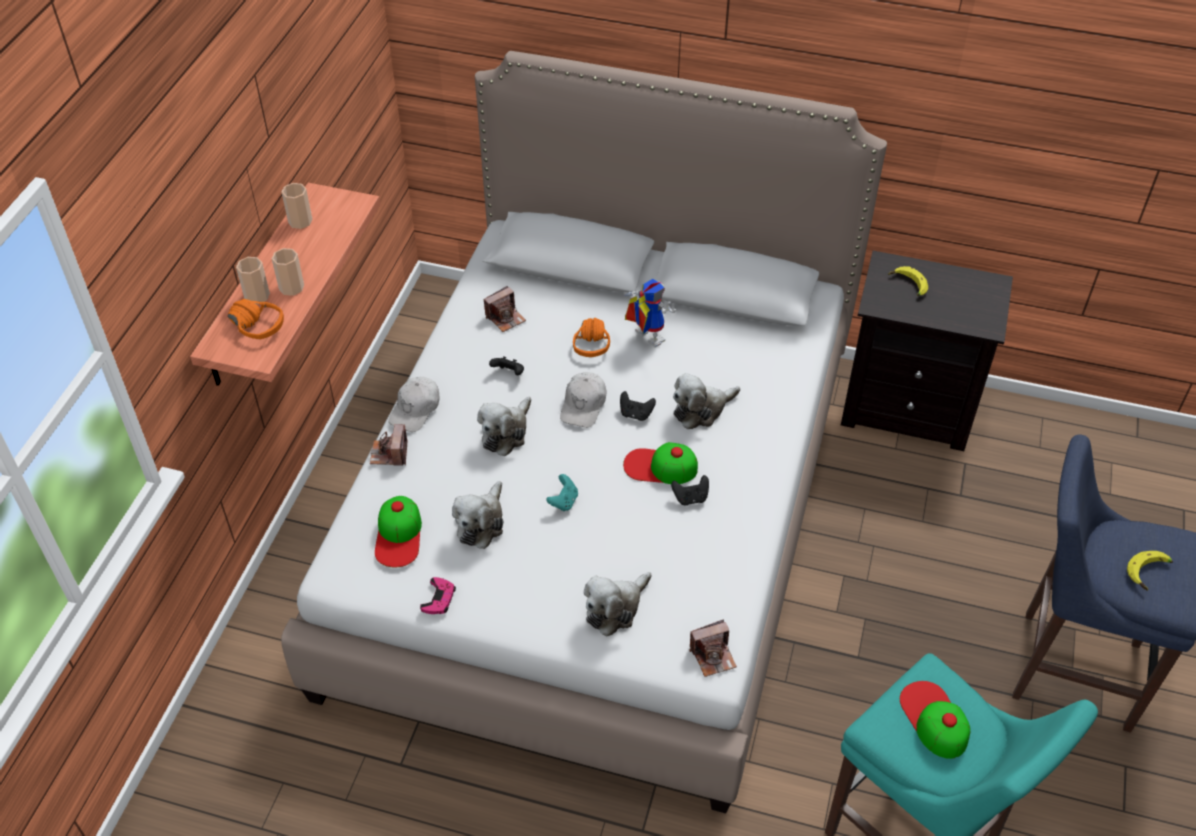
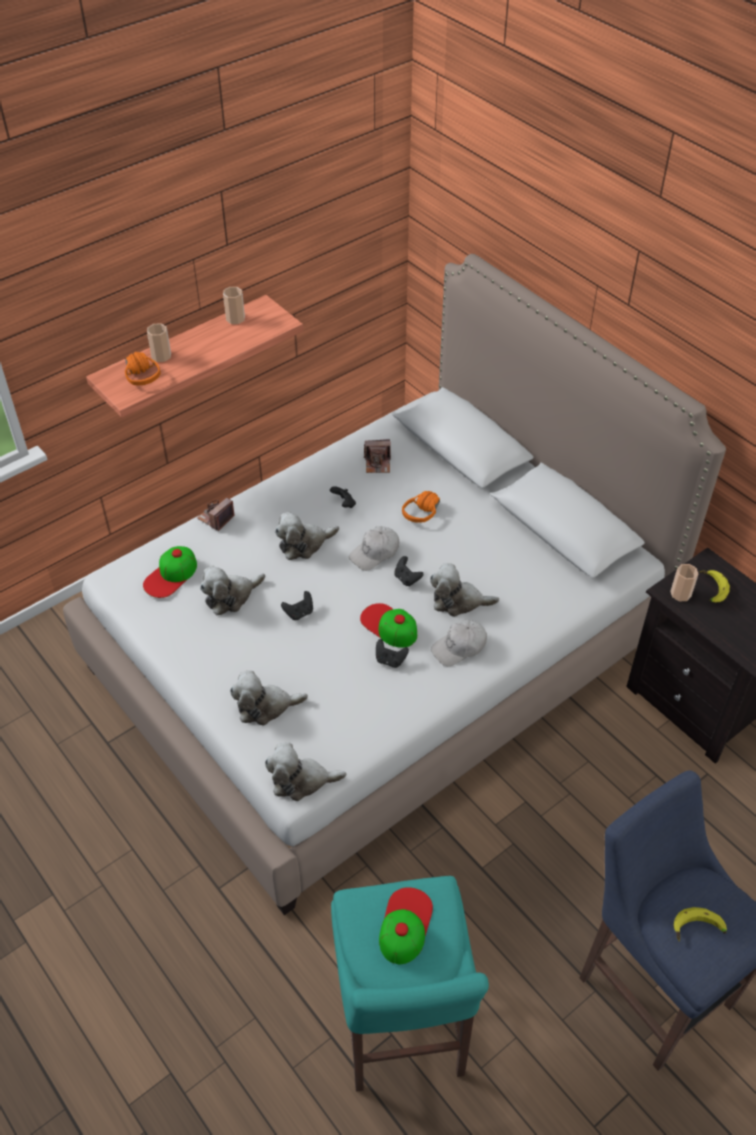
camera: 35 degrees right, 0 degrees up
cup [272,248,304,296] -> cup moved to [670,564,698,601]
white cap [389,377,439,432] -> white cap moved to [431,620,487,666]
pink game controller [420,577,456,614] -> none
turquoise game controller [546,474,578,511] -> black game controller [281,591,313,620]
toy robot [624,279,676,347] -> none
camera [689,619,737,677] -> plush toy [265,743,346,801]

